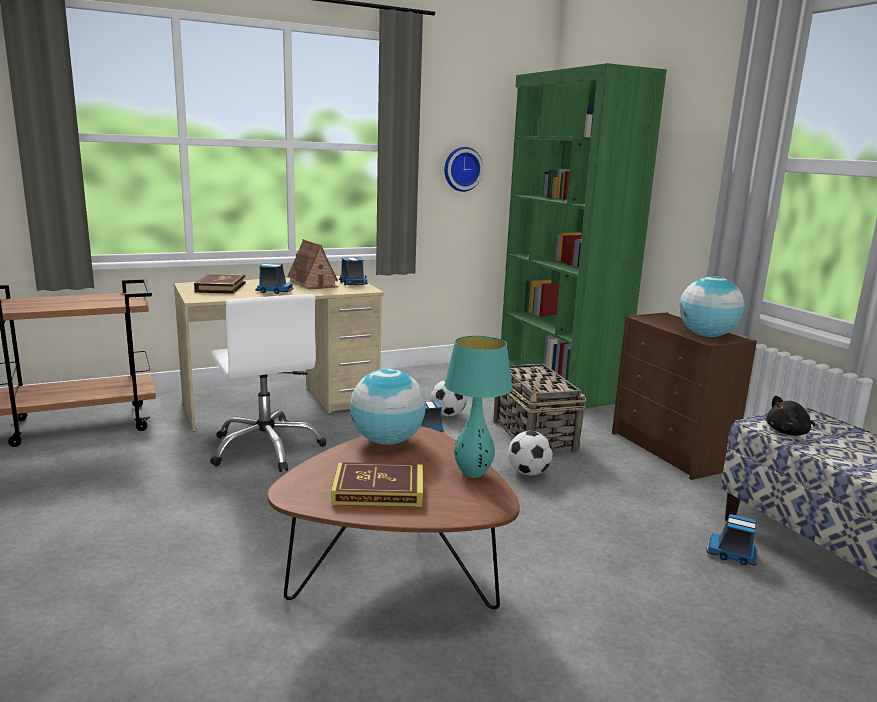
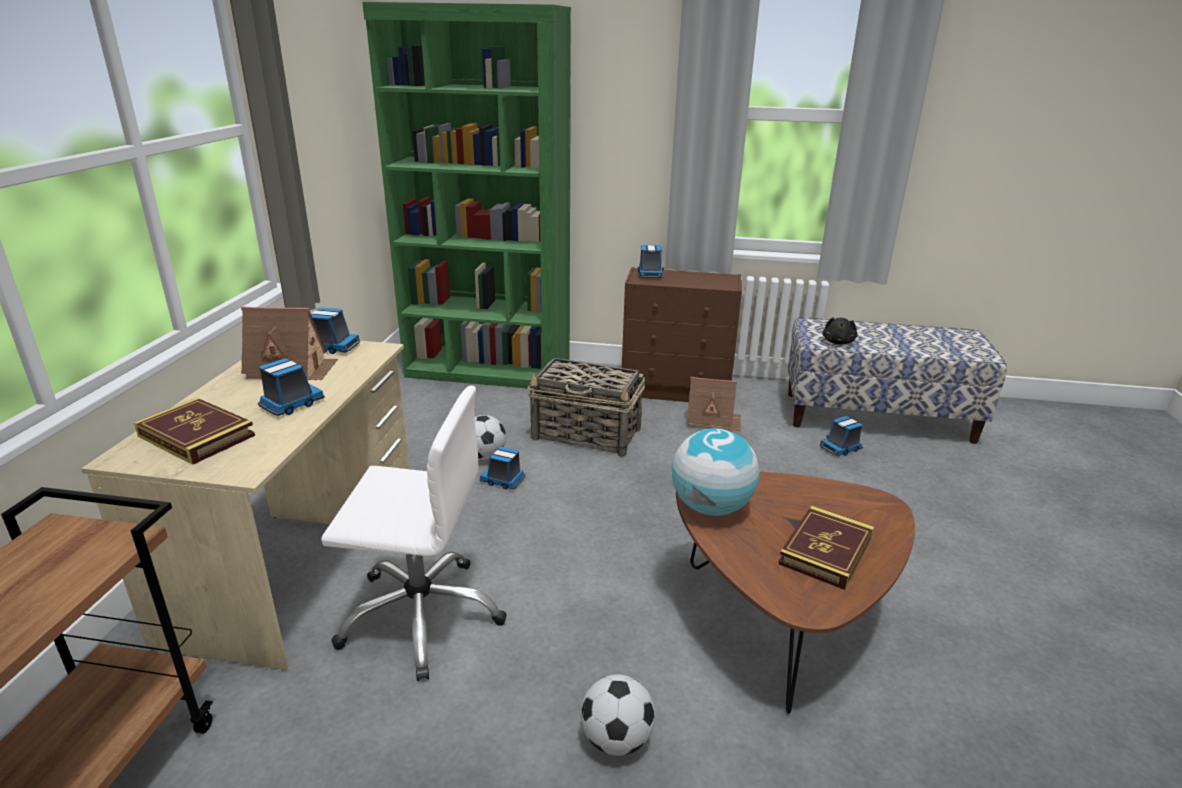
camera: 55 degrees left, 10 degrees up
wall clock [444,147,483,192] -> none
turquoise table lamp [444,335,512,478] -> none
football [508,431,553,475] -> football moved to [581,674,655,756]
globe [679,276,745,337] -> none
none -> toy truck [638,245,664,278]
none -> toy house [687,377,741,431]

